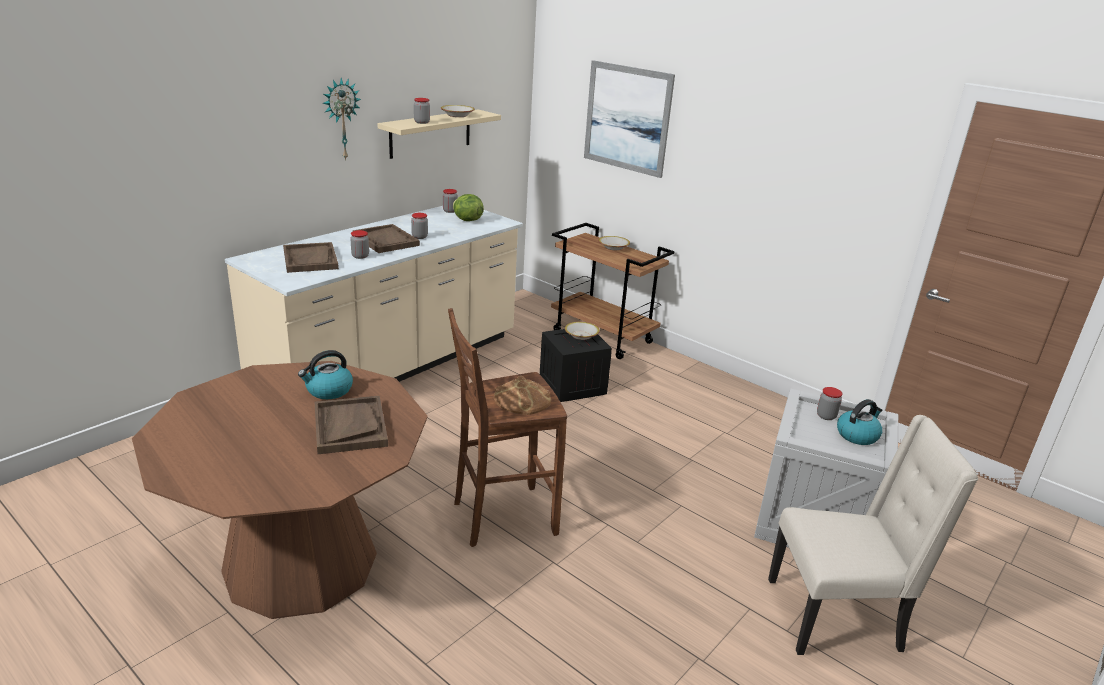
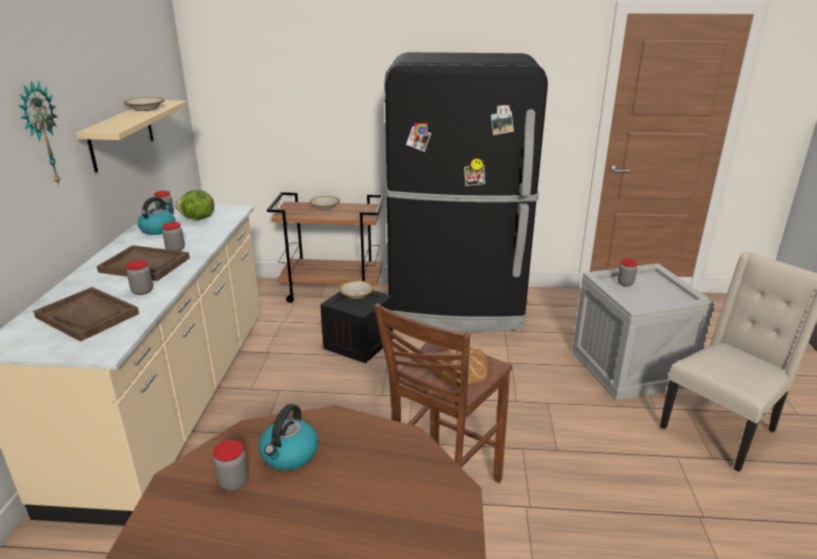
camera: 35 degrees left, 0 degrees up
brown tray [315,396,388,454] -> none
jar [414,98,430,124] -> jar moved to [213,440,248,491]
picture [584,60,675,178] -> none
kettle [837,399,882,445] -> kettle moved to [137,197,175,235]
none -> black fridge [385,52,548,332]

